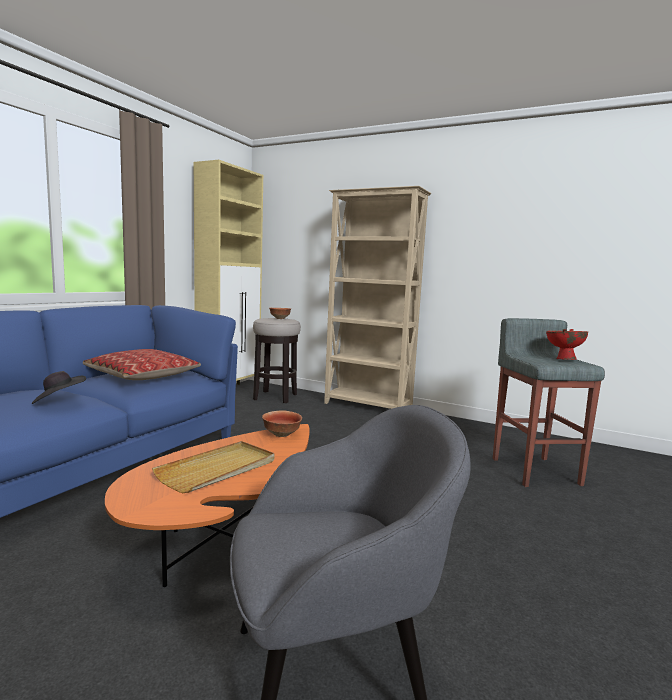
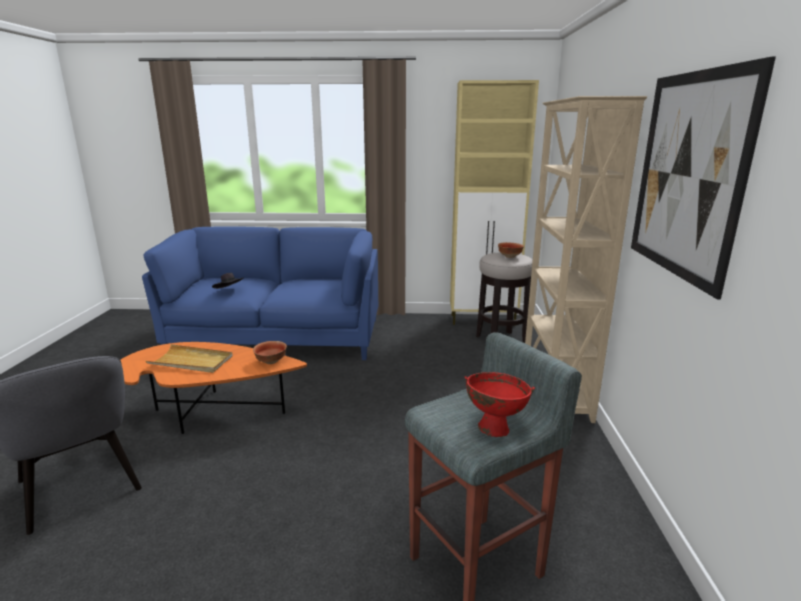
camera: 65 degrees right, 10 degrees up
pillow [83,349,201,380] -> none
none -> picture [631,57,776,300]

